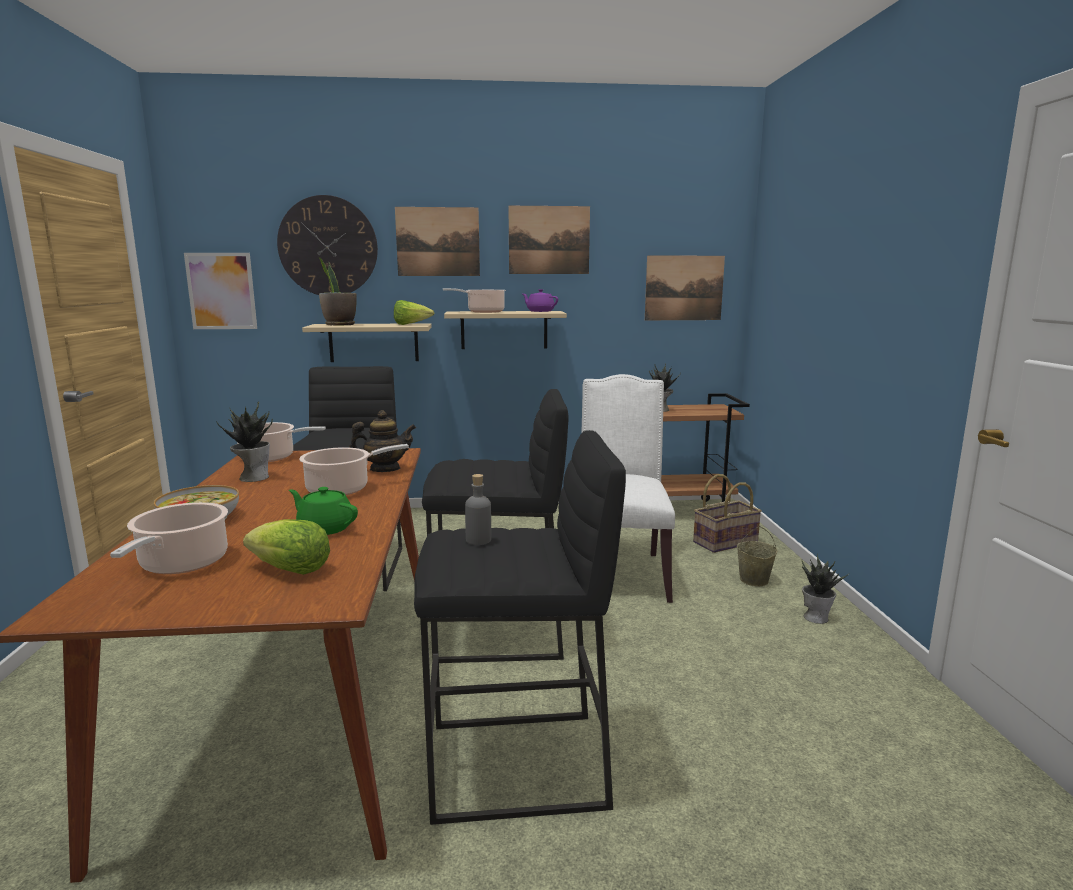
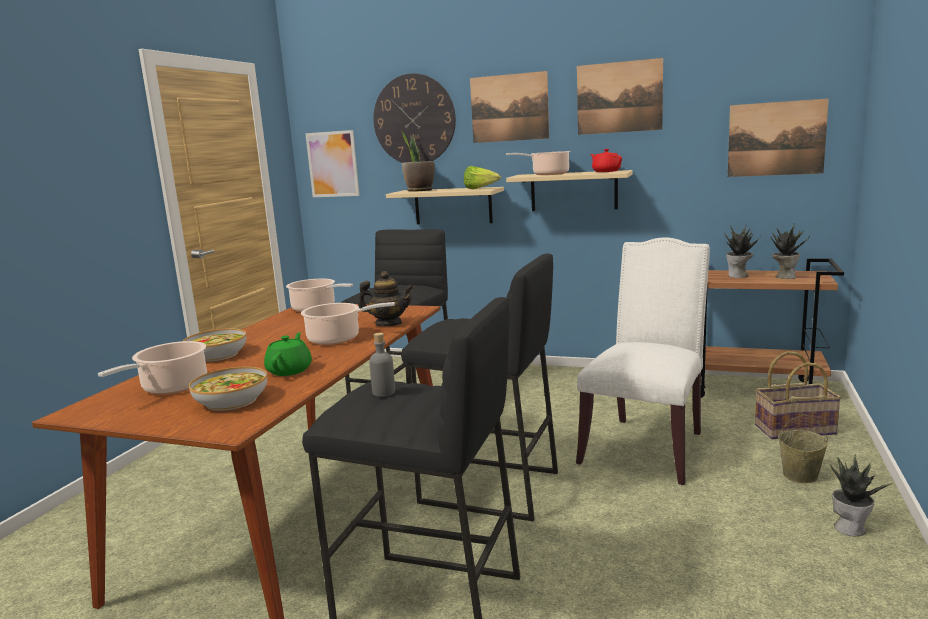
camera: 25 degrees right, 0 degrees up
potted plant [216,401,273,482] -> potted plant moved to [771,224,810,279]
lettuce [243,519,330,575] -> bowl [189,367,267,411]
green teapot [289,487,358,535] -> green teapot turned 45 degrees clockwise [264,332,312,376]
purple teapot [522,289,558,312] -> red teapot [590,149,622,172]

